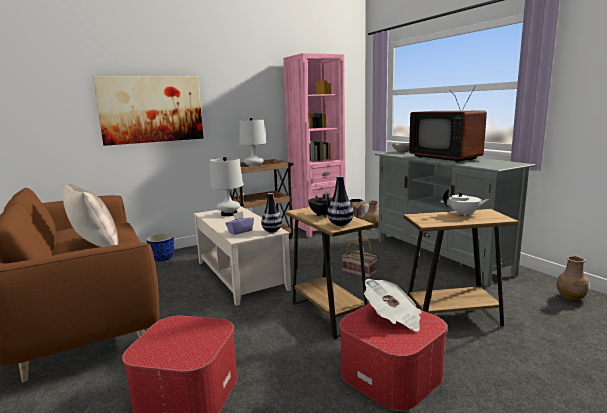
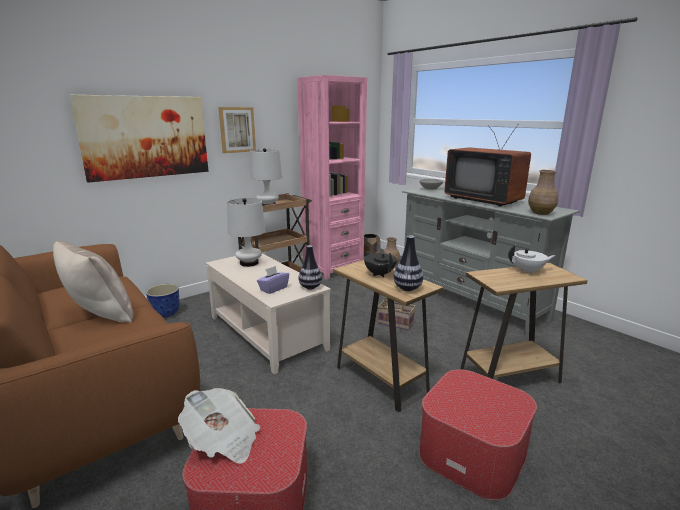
camera: 10 degrees left, 5 degrees up
newspaper [364,279,421,331] -> newspaper moved to [178,388,260,464]
brown vase [556,256,589,301] -> brown vase moved to [528,170,558,215]
none -> picture [218,107,256,153]

